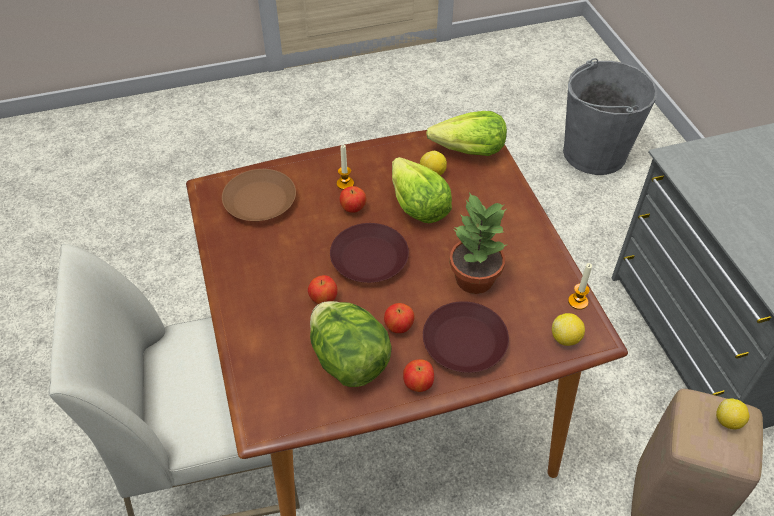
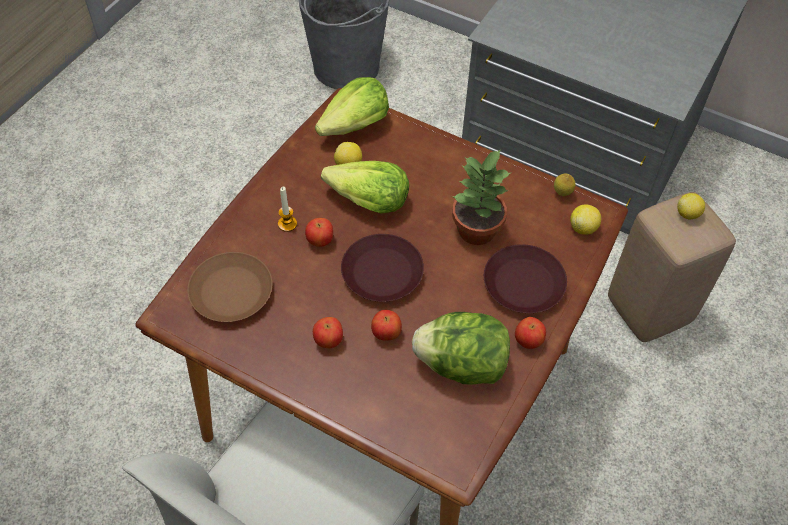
camera: 45 degrees left, 5 degrees up
apple [384,303,414,333] -> apple moved to [313,317,343,348]
candle [568,263,592,310] -> lemon [554,173,575,196]

